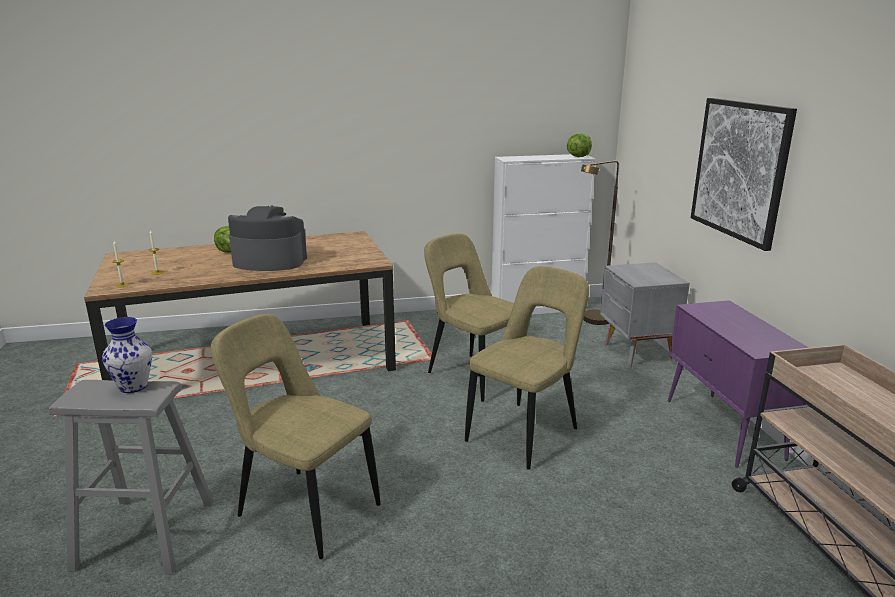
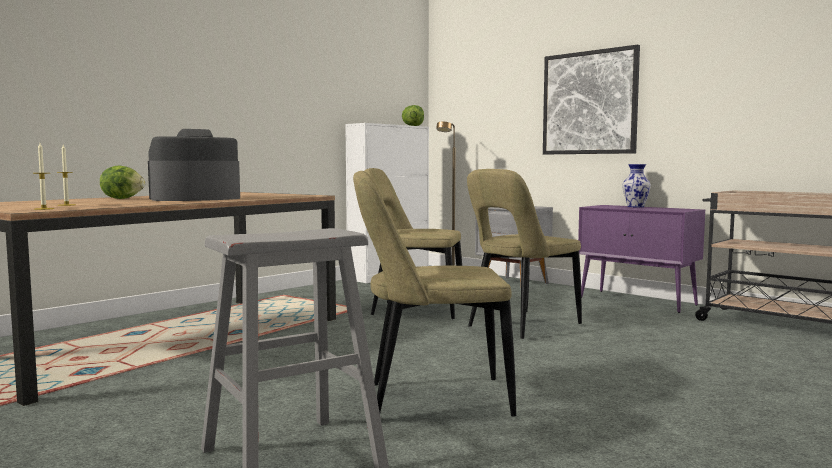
camera: 35 degrees left, 15 degrees down
vase [102,317,152,393] -> vase moved to [622,164,651,207]
beige chair [465,266,589,470] -> beige chair turned 135 degrees counterclockwise [467,169,582,339]

